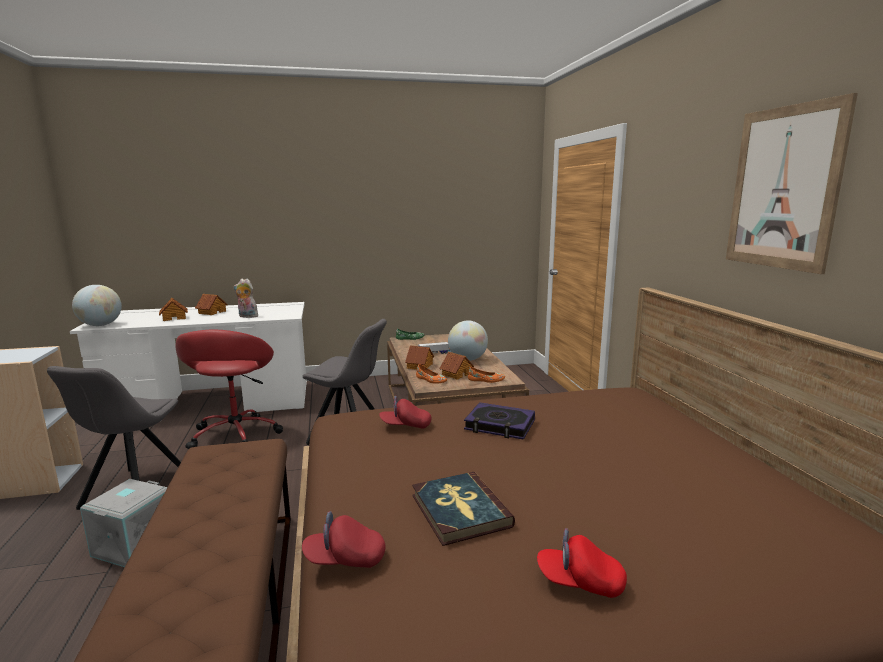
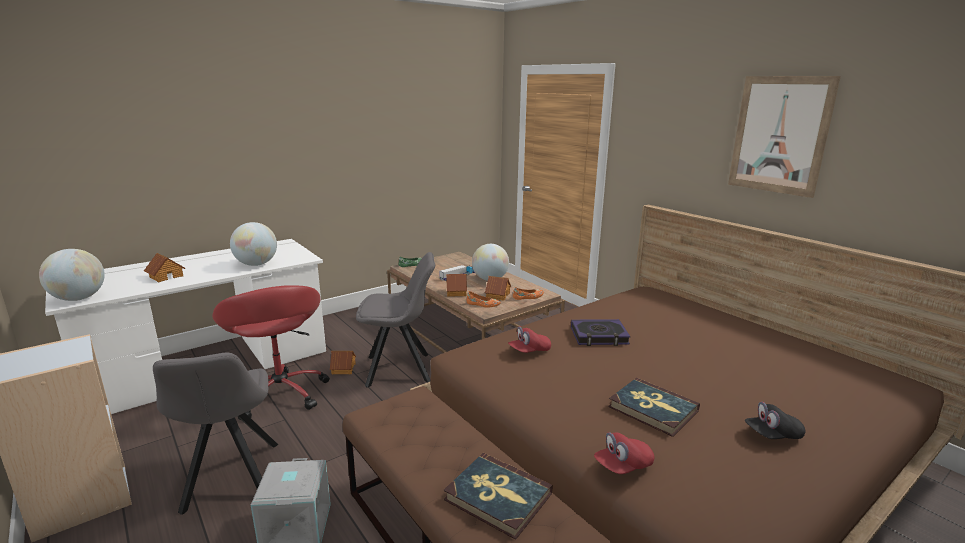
camera: 25 degrees left, 5 degrees up
toy house [195,294,228,315] -> toy house moved to [330,351,356,375]
plush toy [234,279,258,318] -> globe [230,222,277,266]
red cap [537,528,627,598] -> black cap [745,402,806,439]
none -> book [444,453,553,540]

